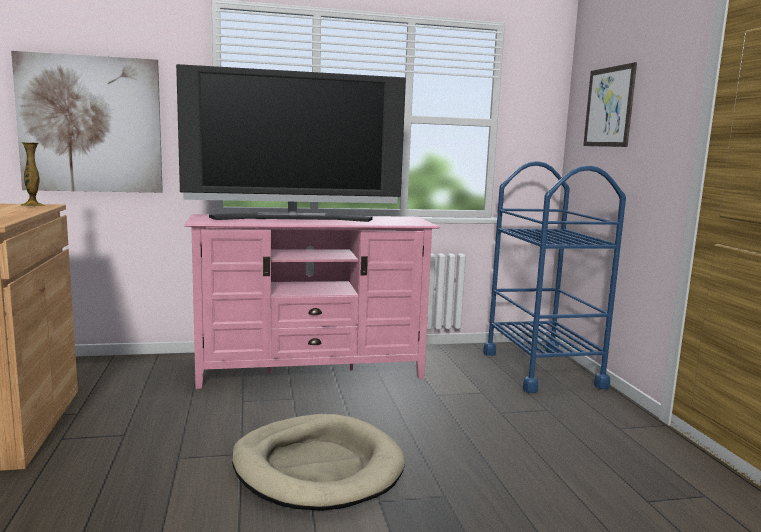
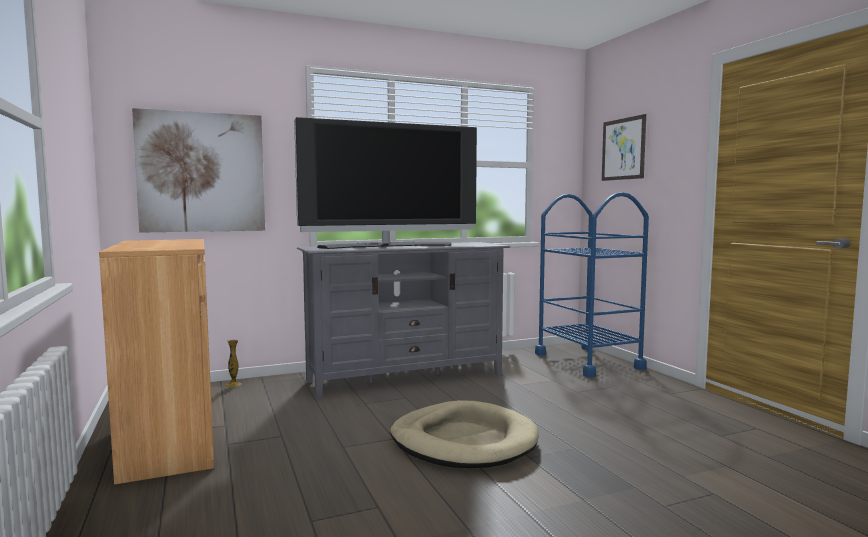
camera: 10 degrees left, 5 degrees down
vase [20,142,45,206] -> vase moved to [225,340,242,387]
pink tv stand [184,214,440,389] -> grey tv stand [297,242,510,398]

